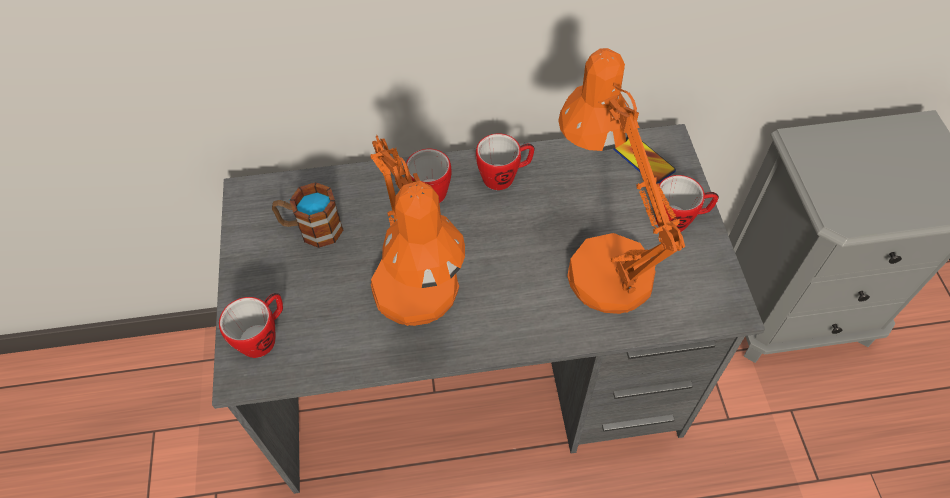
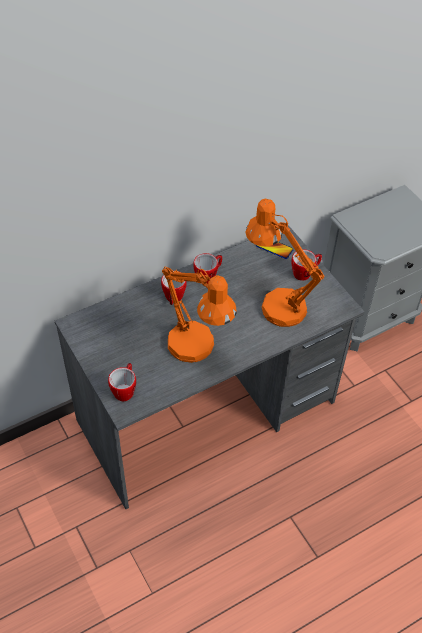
camera: 25 degrees left, 5 degrees down
mug [272,182,343,248] -> none

